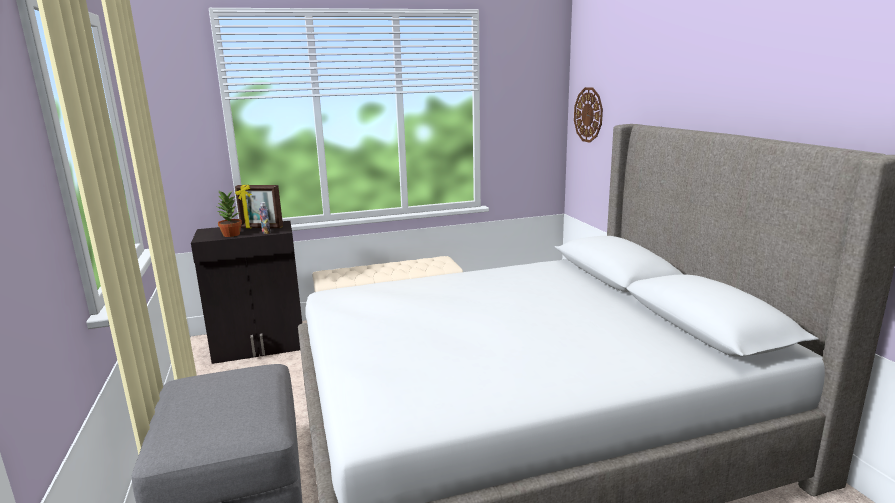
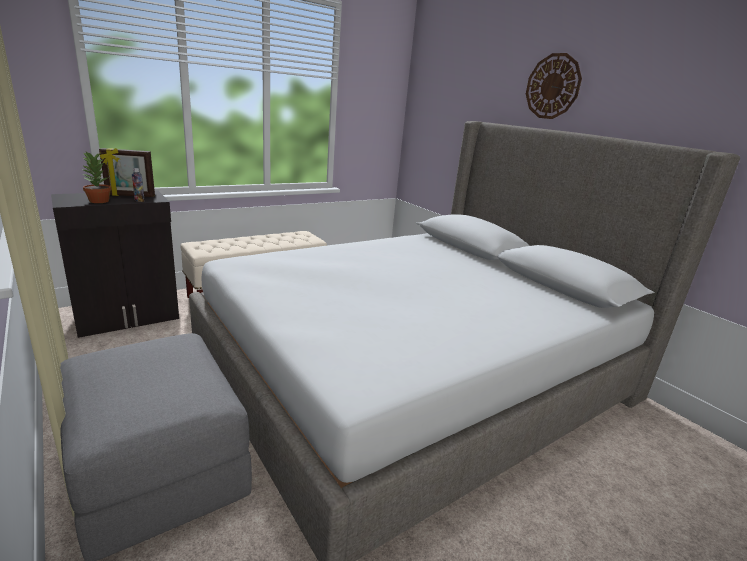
camera: 20 degrees left, 5 degrees up
wall clock [574,87,603,143] -> wall clock moved to [526,53,582,119]

